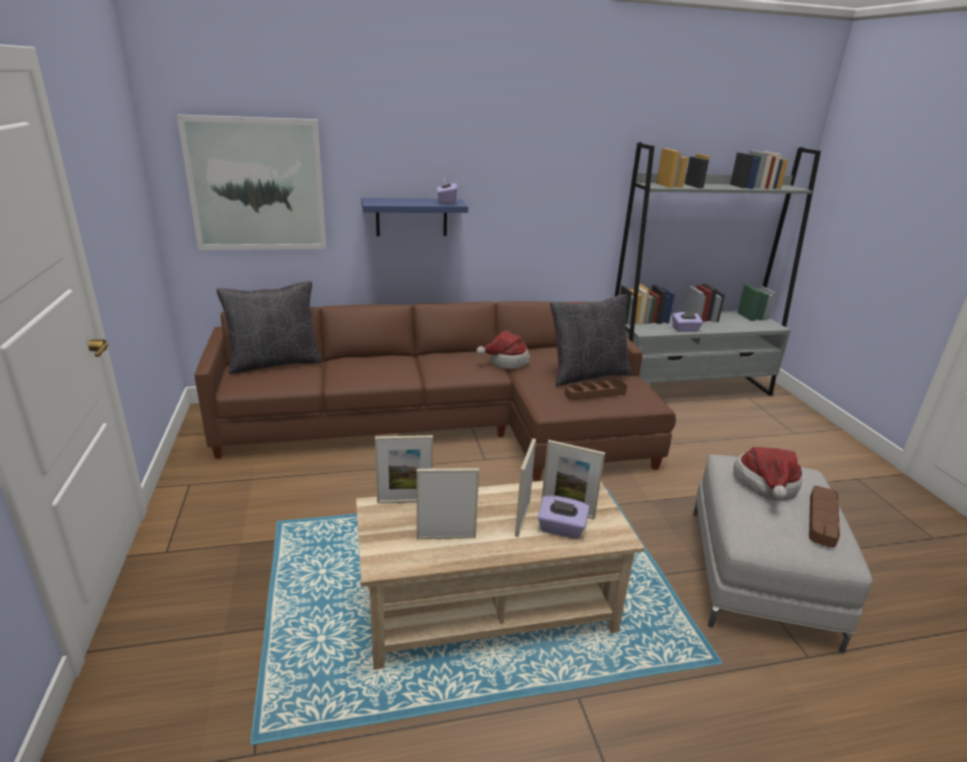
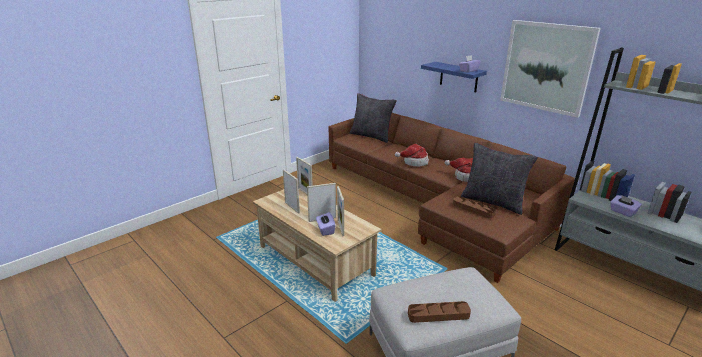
camera: 60 degrees right, 0 degrees up
picture [177,115,326,250] -> picture moved to [500,20,601,118]
hat [733,447,802,501] -> hat moved to [395,144,429,167]

